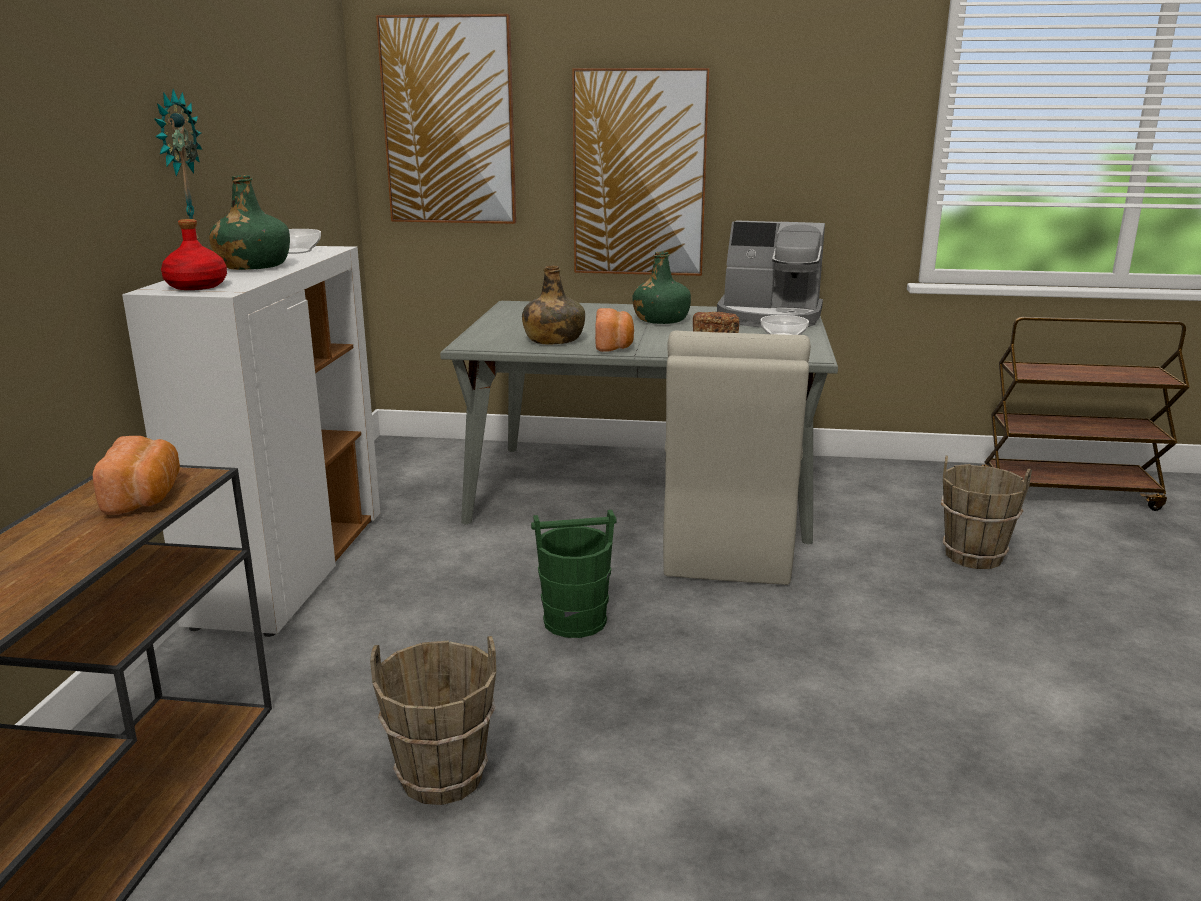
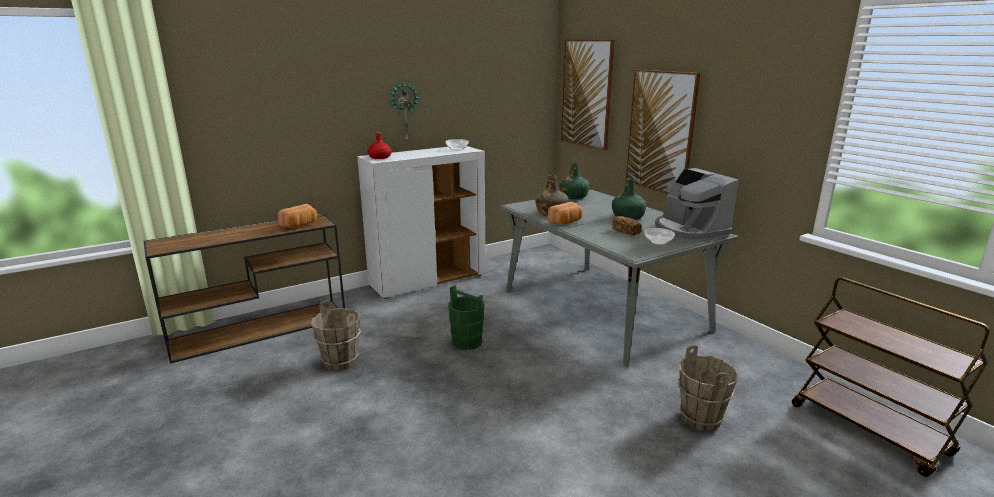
camera: 50 degrees right, 0 degrees up
green bottle [209,175,290,270] -> green bottle moved to [559,162,589,199]
beige chair [663,330,811,585] -> none

